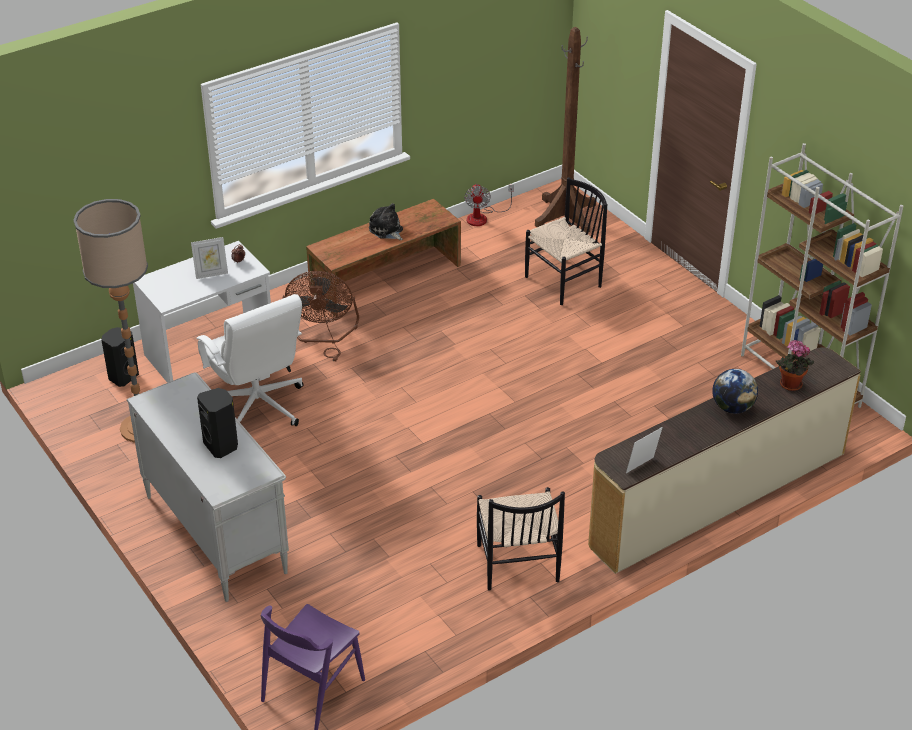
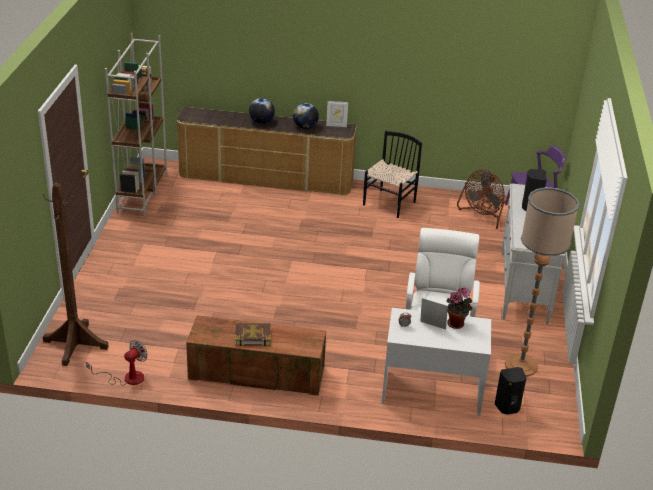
camera: 140 degrees left, 5 degrees down
brown fan [283,271,359,361] -> brown fan moved to [457,170,506,229]
plush toy [369,203,403,240] -> book [235,323,271,346]
black chair [525,177,607,305] -> none
potted plant [776,340,814,391] -> potted plant moved to [446,287,472,329]
none -> globe [293,103,319,129]

